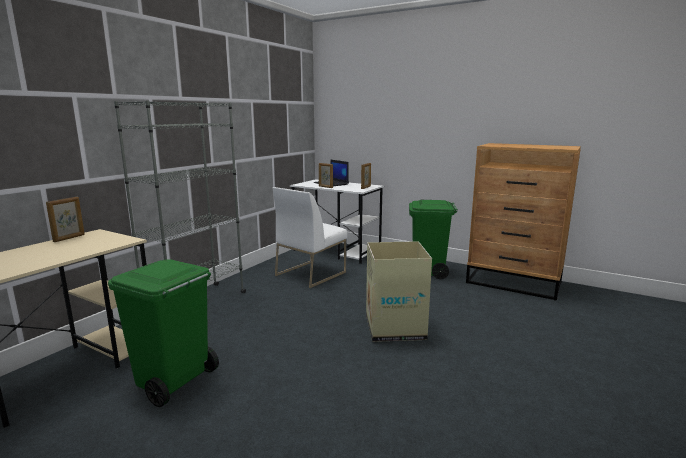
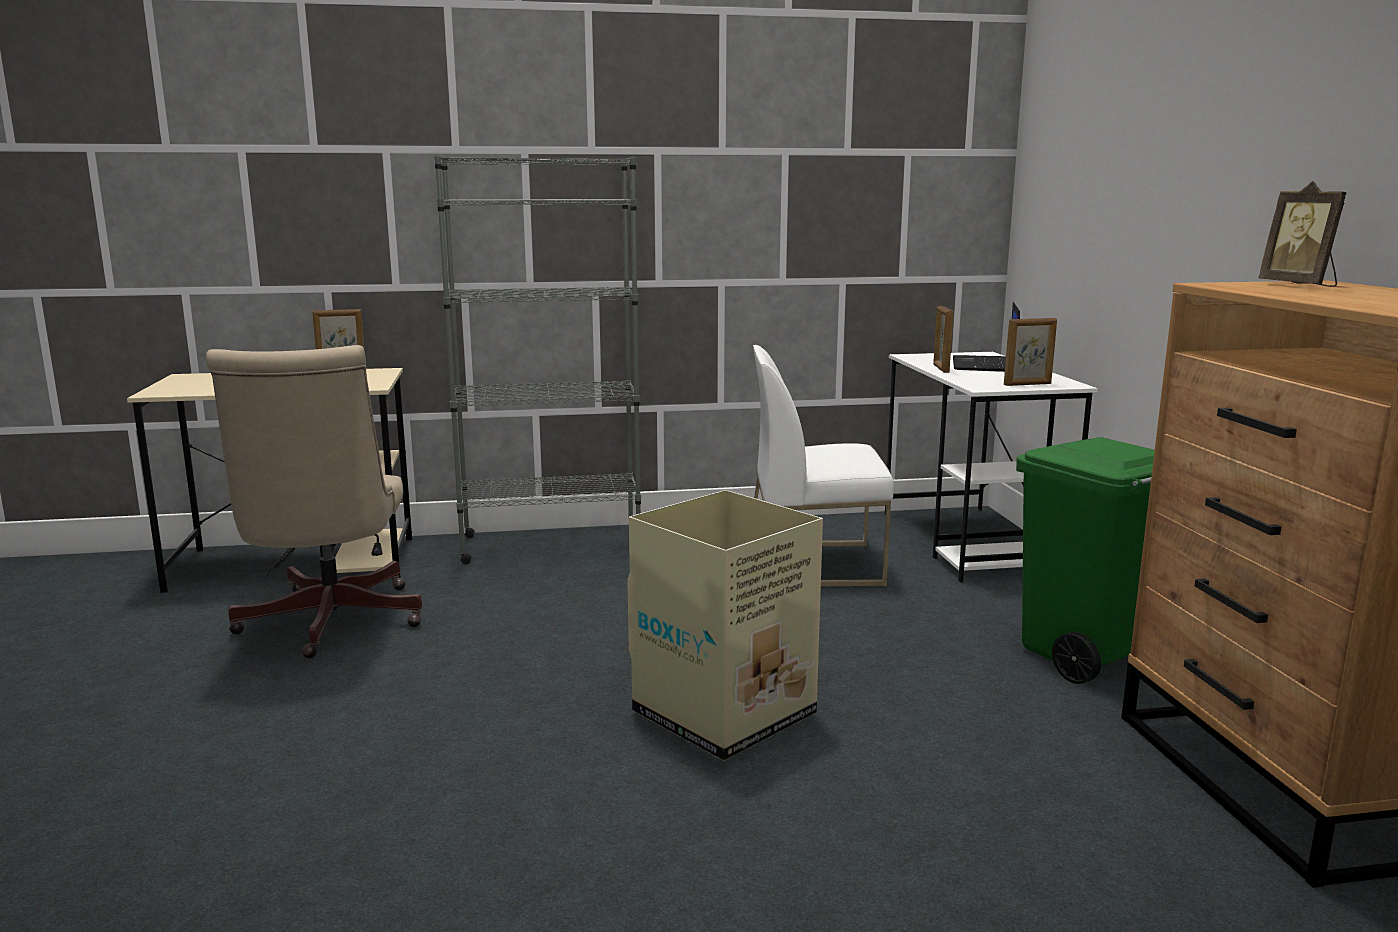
camera: 50 degrees right, 0 degrees up
green trash can [108,259,219,407] -> beige office chair [206,345,422,658]
none -> picture frame [1258,181,1346,287]

